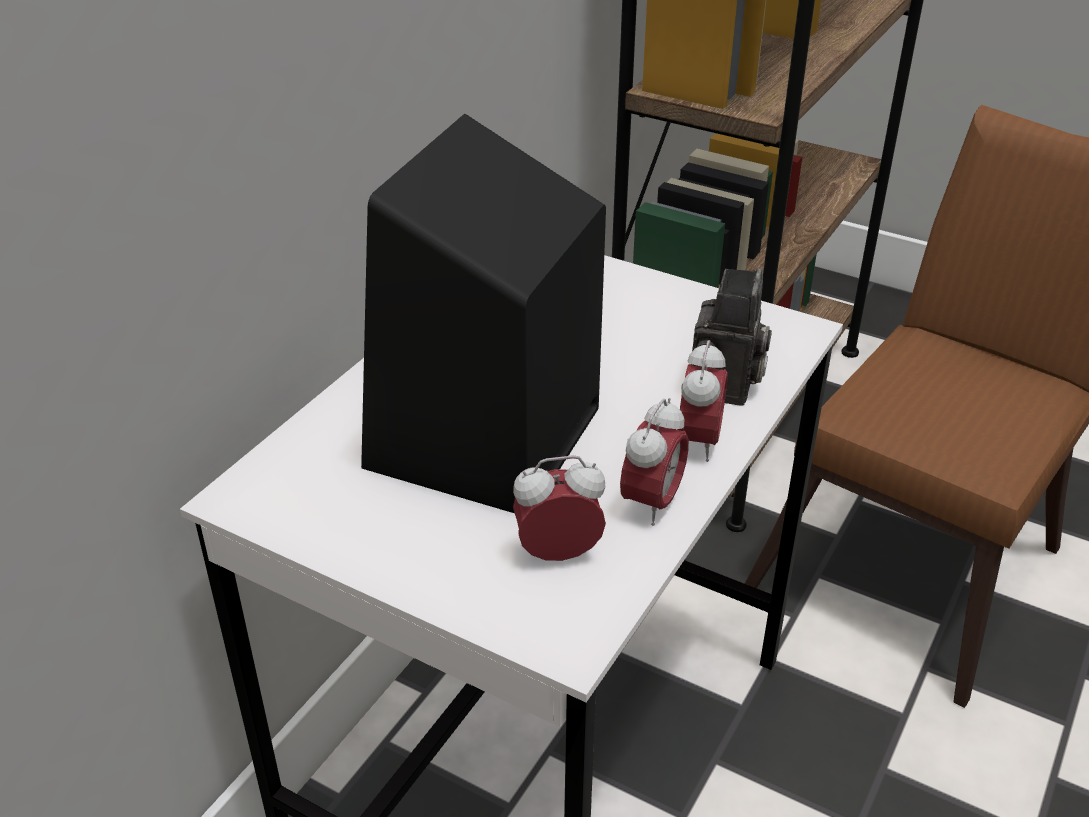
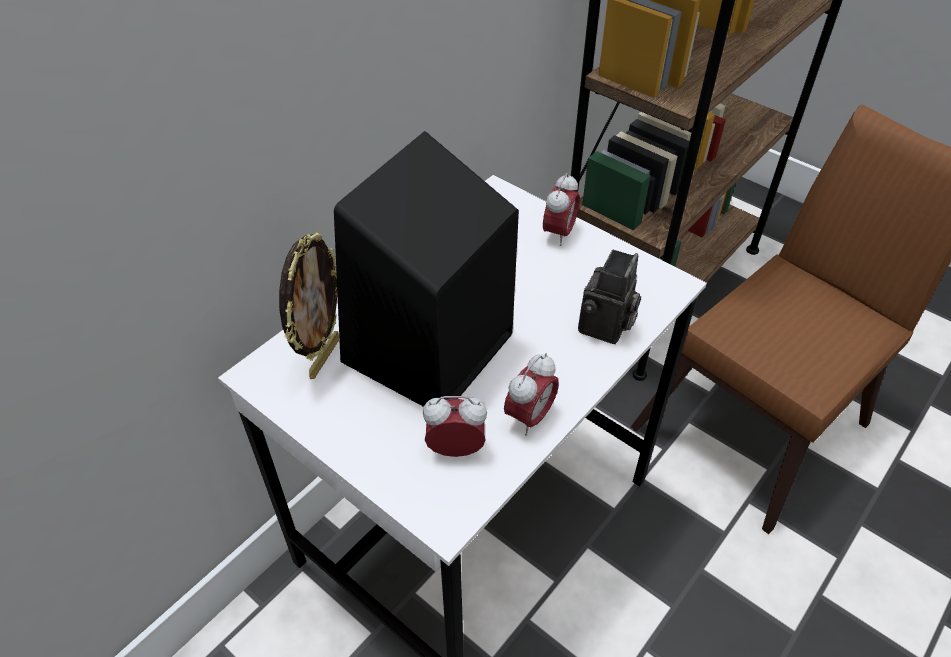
camera: 10 degrees right, 10 degrees up
alarm clock [678,340,728,462] -> alarm clock moved to [543,173,580,246]
none -> picture frame [279,231,339,379]

